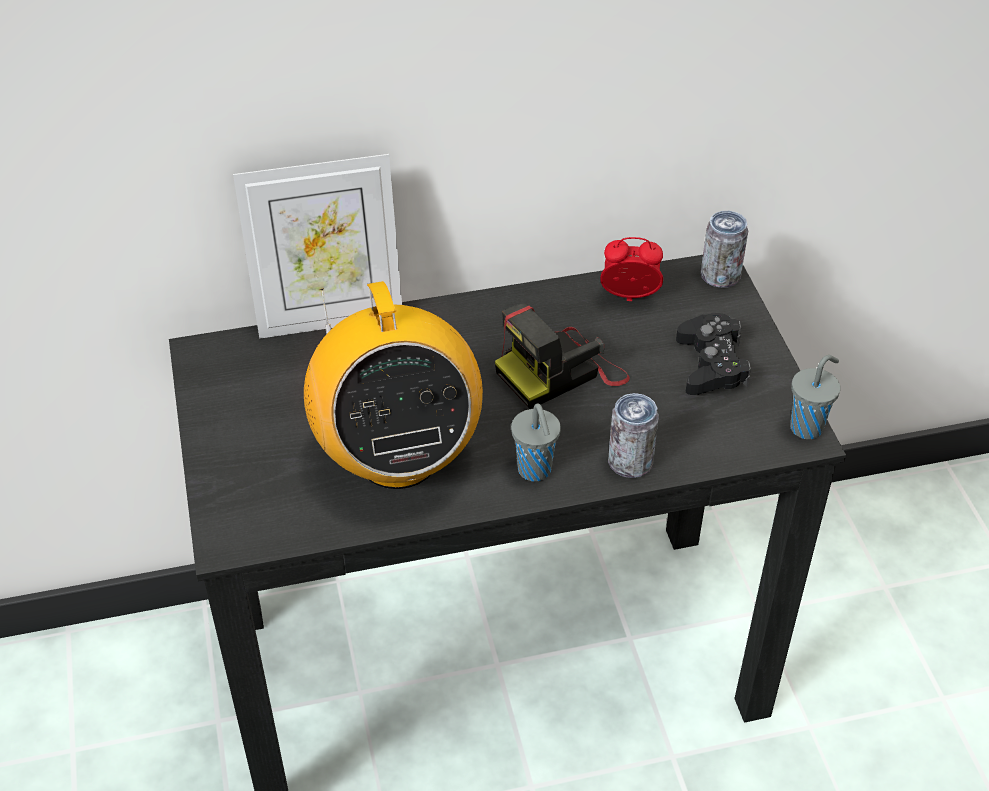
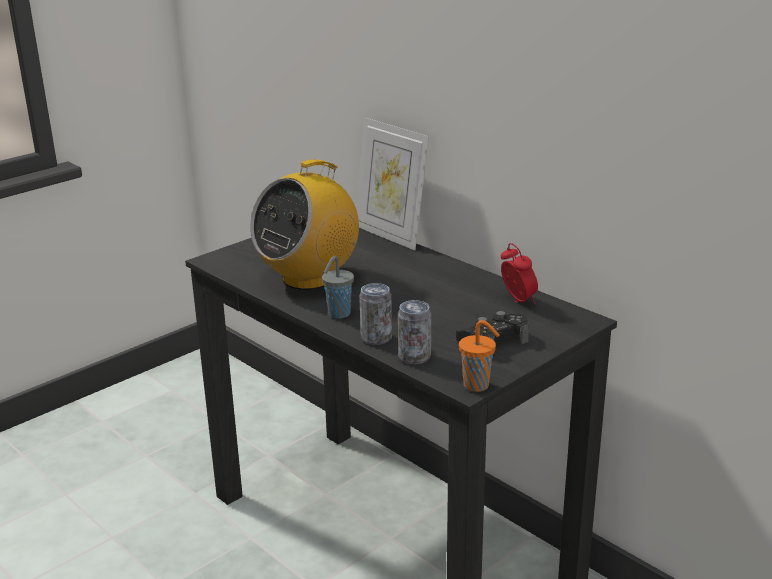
camera: 60 degrees right, 20 degrees down
camera [495,303,630,409] -> none
can [701,211,748,288] -> can moved to [398,300,431,364]
grey cup [790,355,841,439] -> orange cup [459,320,500,392]

